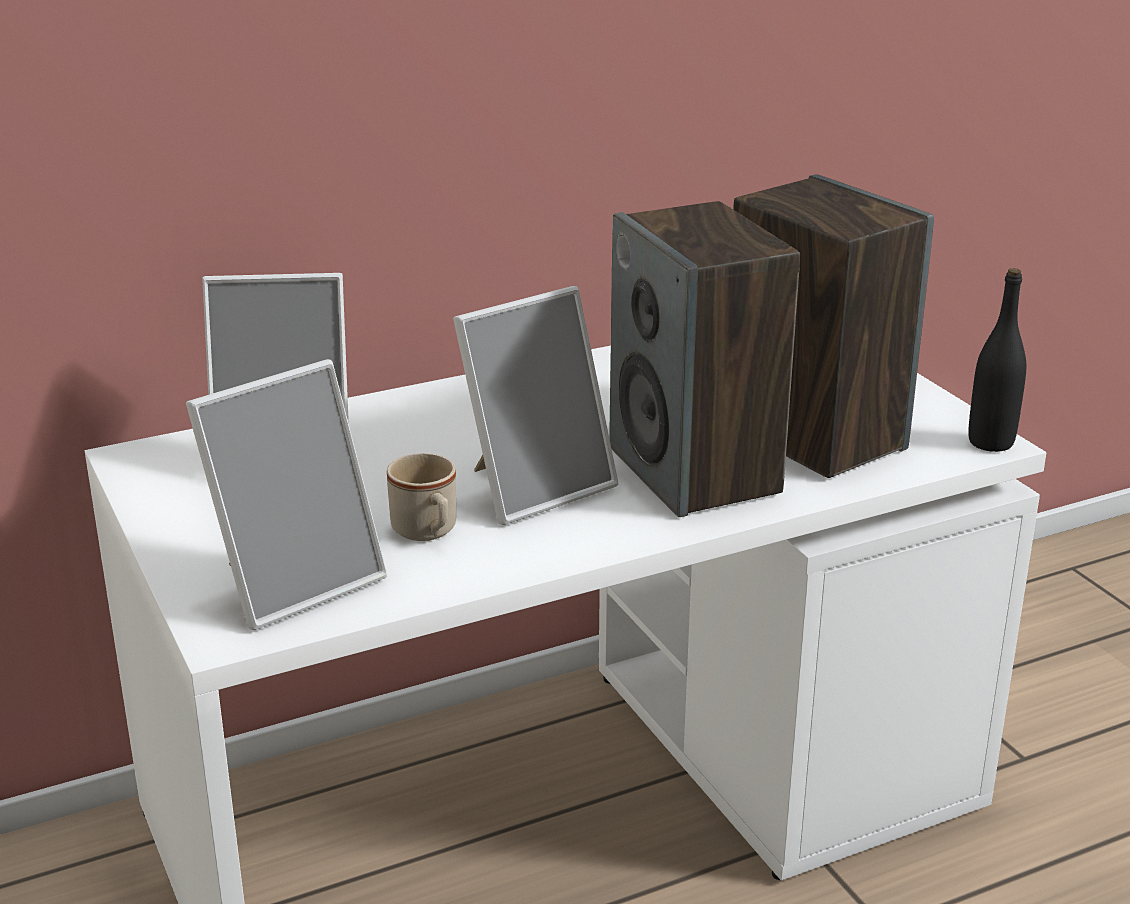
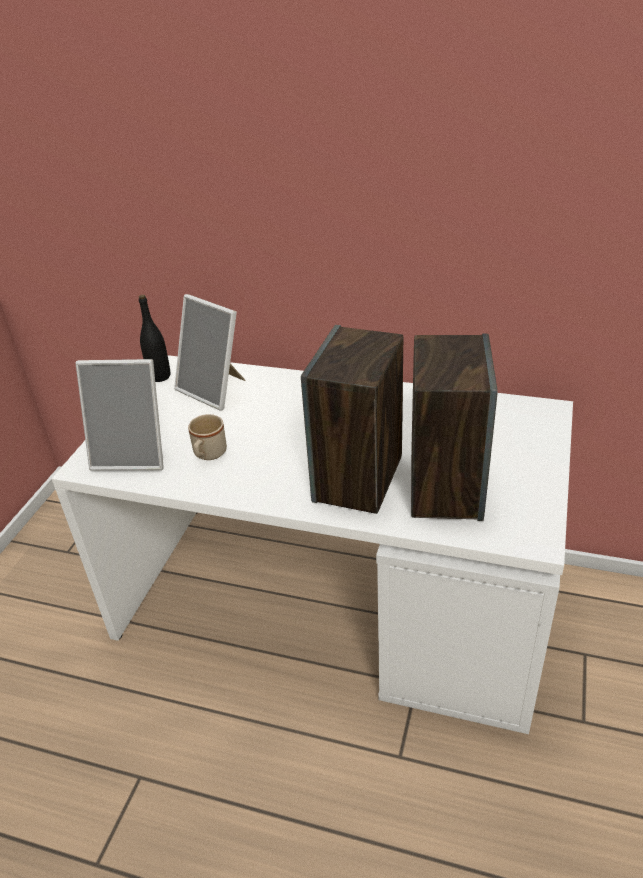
camera: 45 degrees right, 10 degrees up
picture frame [453,286,618,525] -> none
black bottle [968,268,1026,452] -> black bottle moved to [139,295,170,382]

